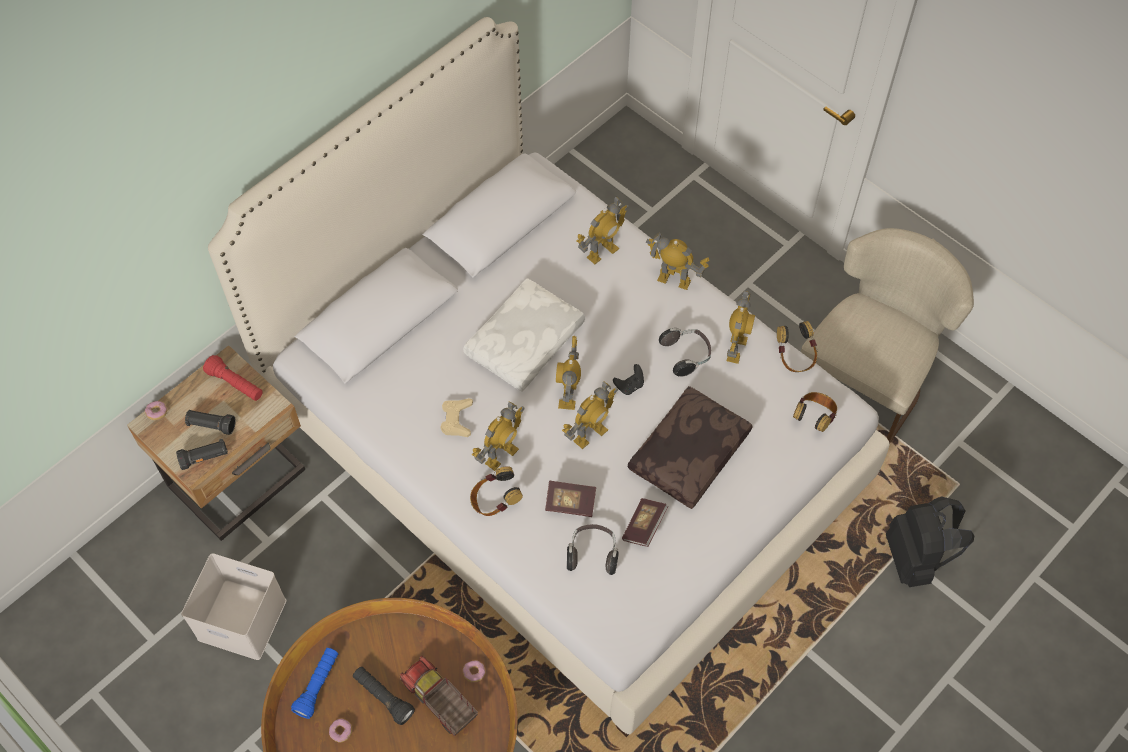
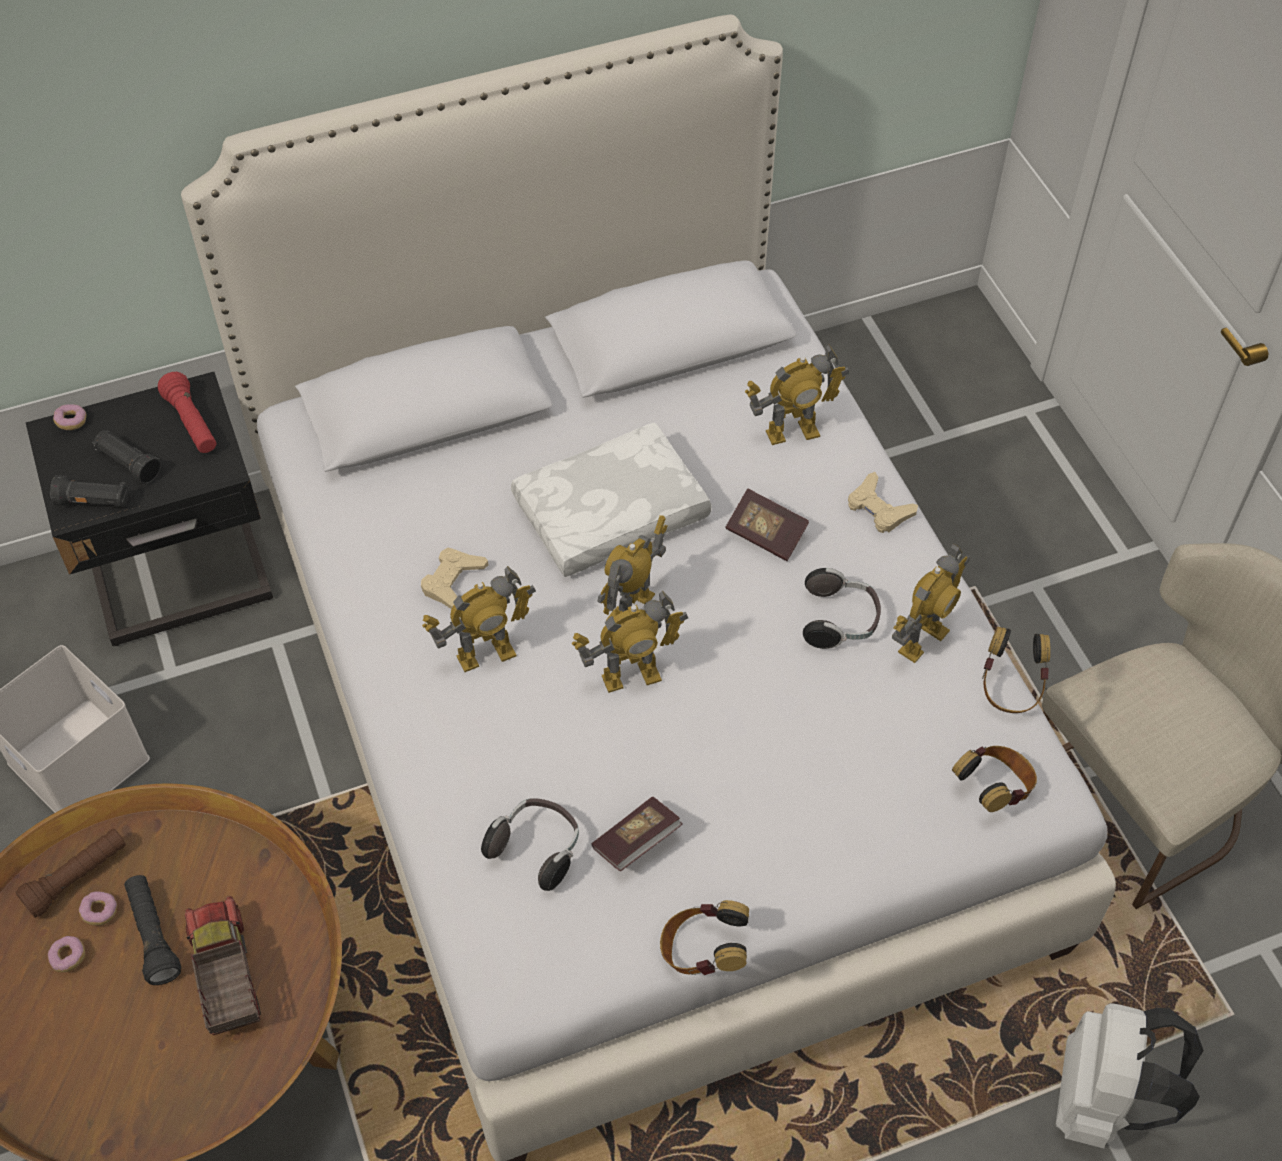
camera: 25 degrees right, 5 degrees down
beige nightstand [127,345,305,541] -> black nightstand [26,372,273,646]
blue flashlight [291,648,338,719] -> brown flashlight [16,829,126,918]
donut [462,660,486,682] -> donut moved to [79,892,117,926]
headphones [470,466,523,516] -> headphones moved to [660,900,749,975]
book [545,481,596,517] -> book moved to [726,489,809,561]
black game controller [613,364,644,395] -> none
brown pillow [628,386,753,509] -> none
toy robot [646,232,709,290] -> beige game controller [848,472,918,533]
black backpack [886,496,974,587] -> white backpack [1056,1003,1204,1149]

